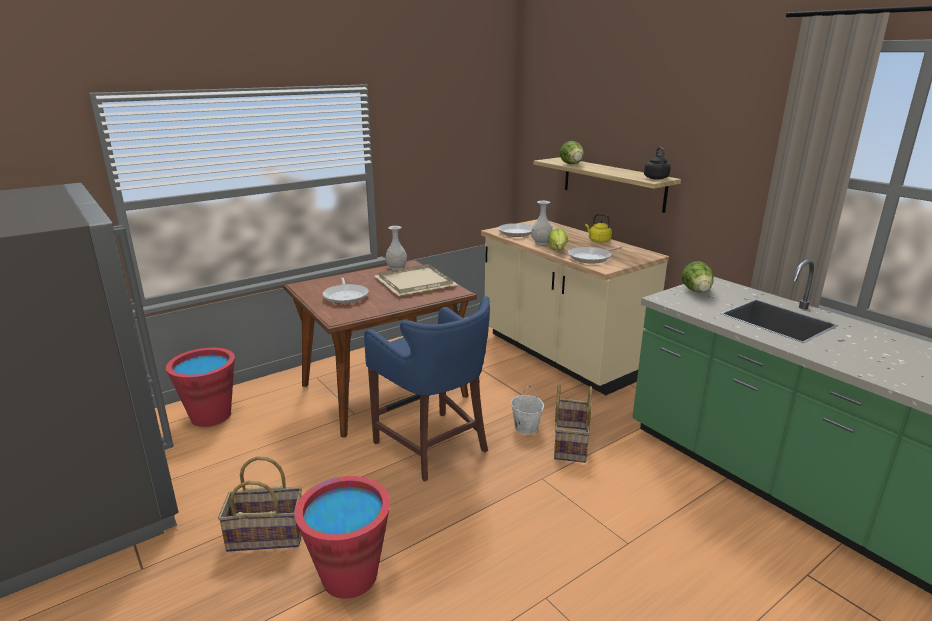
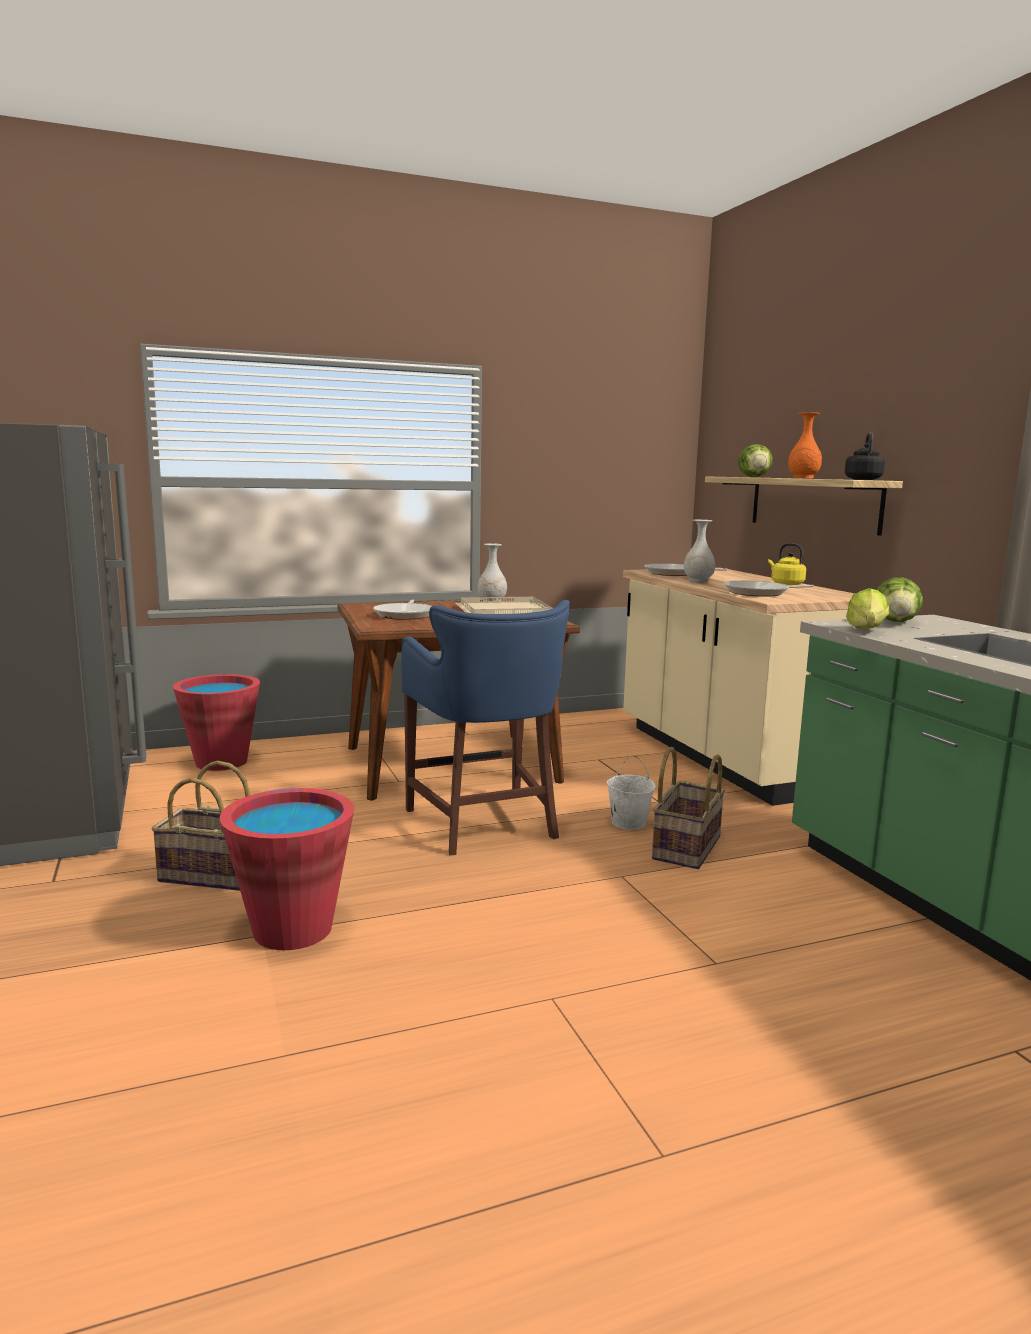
camera: 15 degrees right, 10 degrees down
lettuce [548,228,568,250] -> lettuce moved to [846,588,889,629]
none -> orange vase [788,412,822,479]

